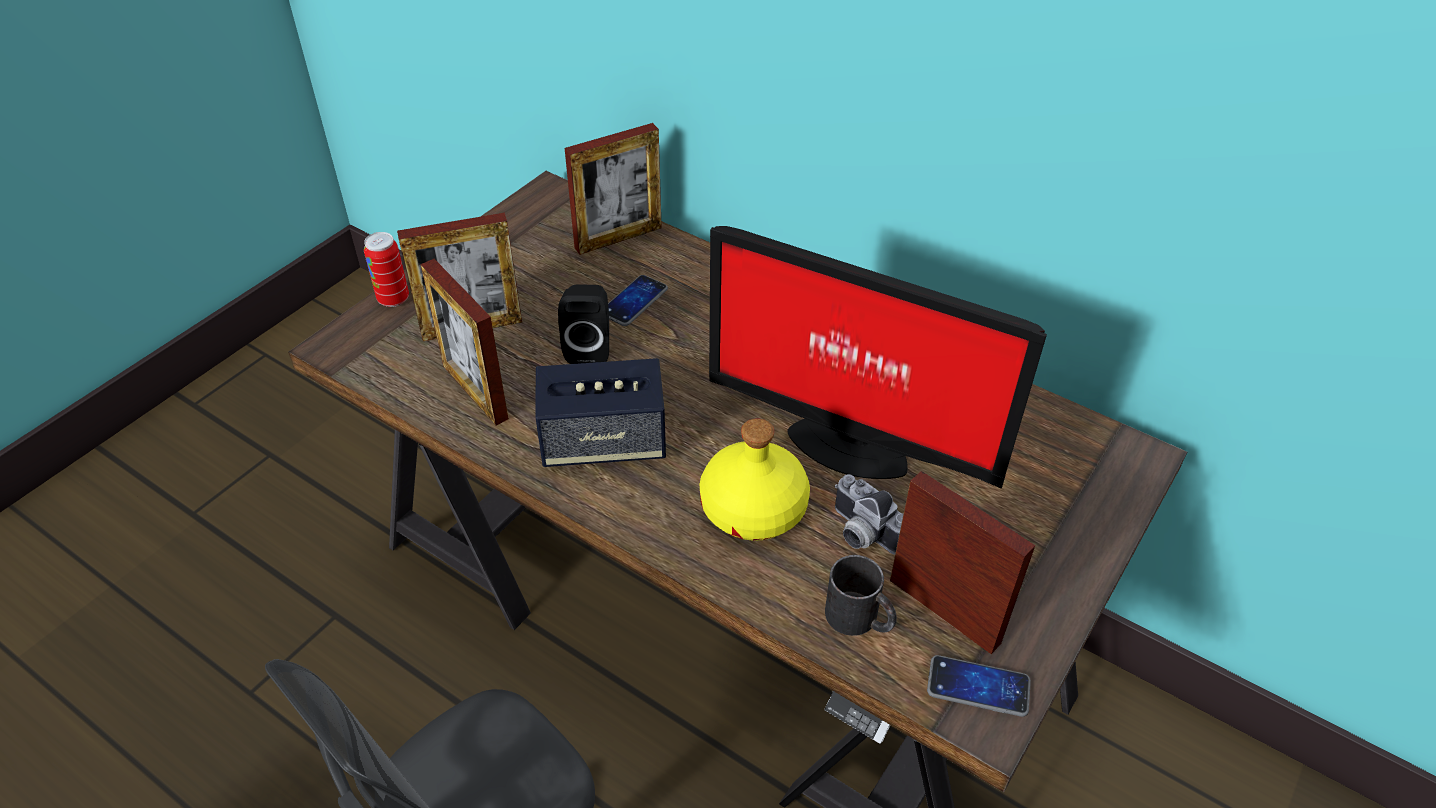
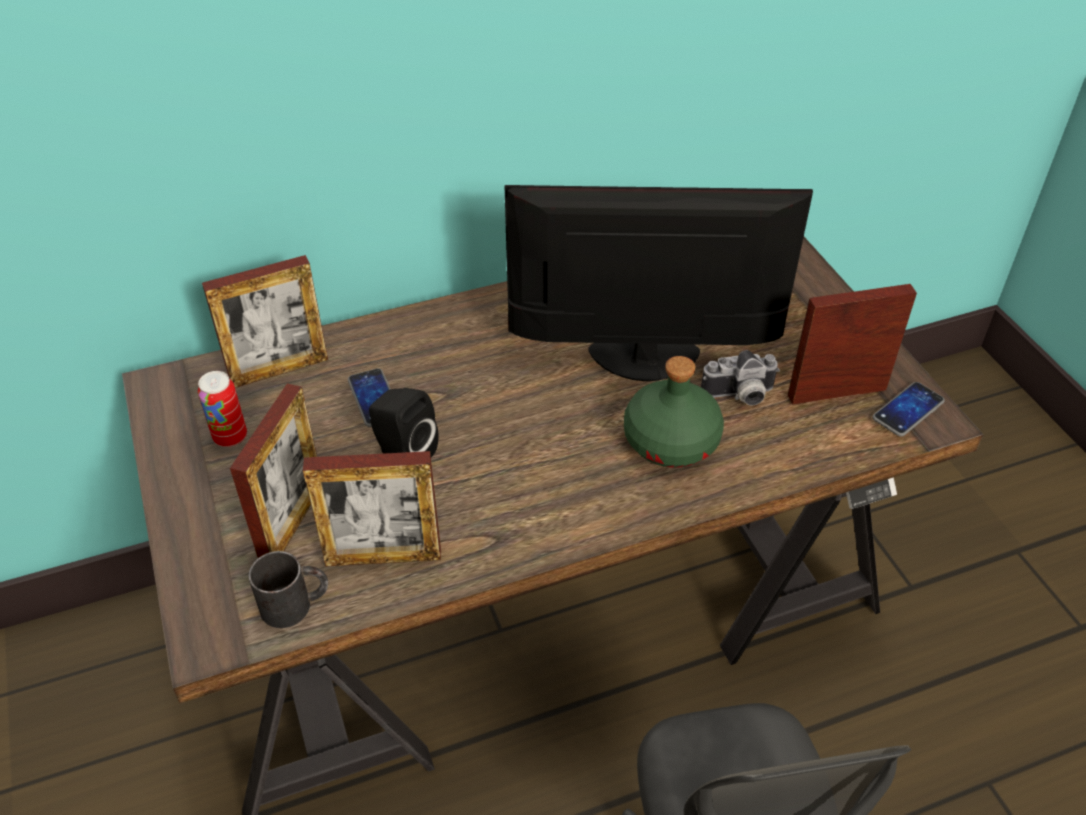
camera: 55 degrees left, 0 degrees up
can [364,232,409,307] -> can moved to [198,371,247,447]
speaker [536,358,666,467] -> none
picture frame [565,123,662,255] -> picture frame turned 60 degrees clockwise [202,255,328,388]
yellow bottle [699,418,810,541] -> green bottle [624,356,724,468]
monitor [709,226,1047,488] -> monitor turned 150 degrees counterclockwise [505,185,813,381]
black mug [825,555,897,636] -> black mug moved to [248,551,328,628]

